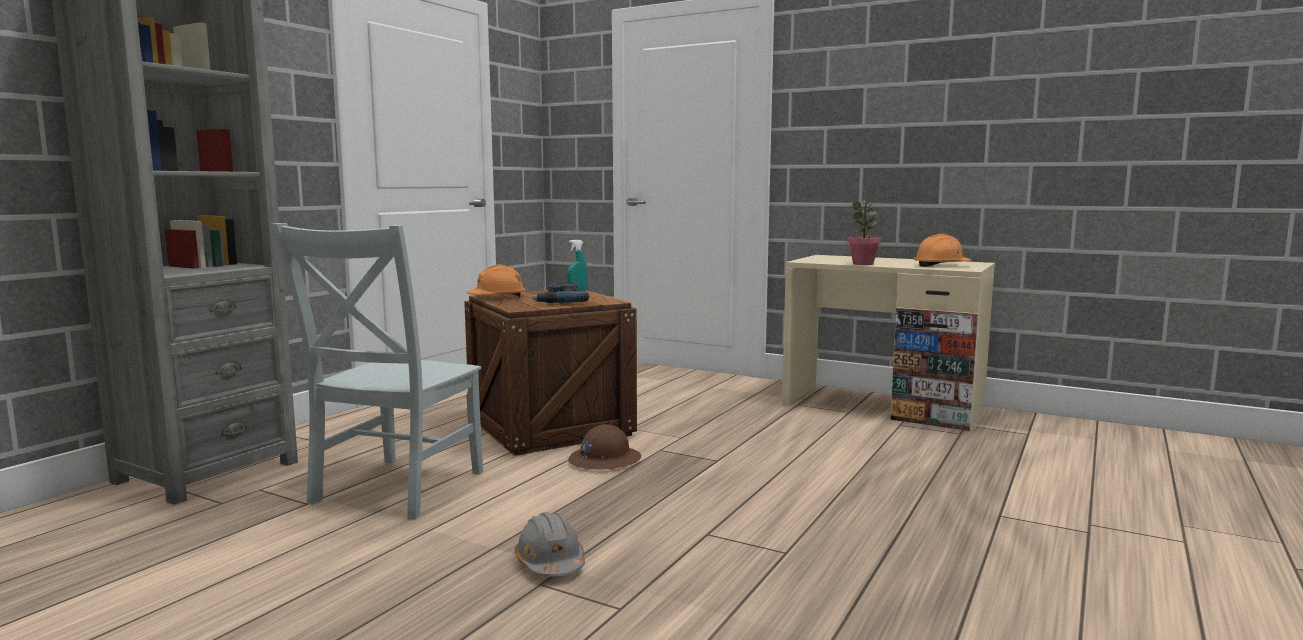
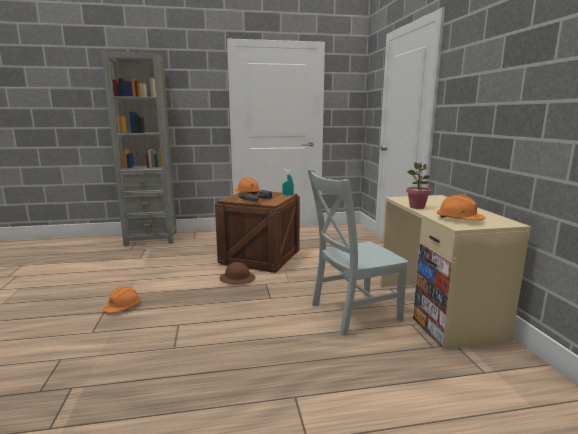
camera: 50 degrees right, 5 degrees up
grey chair [271,223,483,519] -> grey chair moved to [308,169,409,335]
grey hard hat [515,512,585,577] -> orange hard hat [103,286,140,313]

